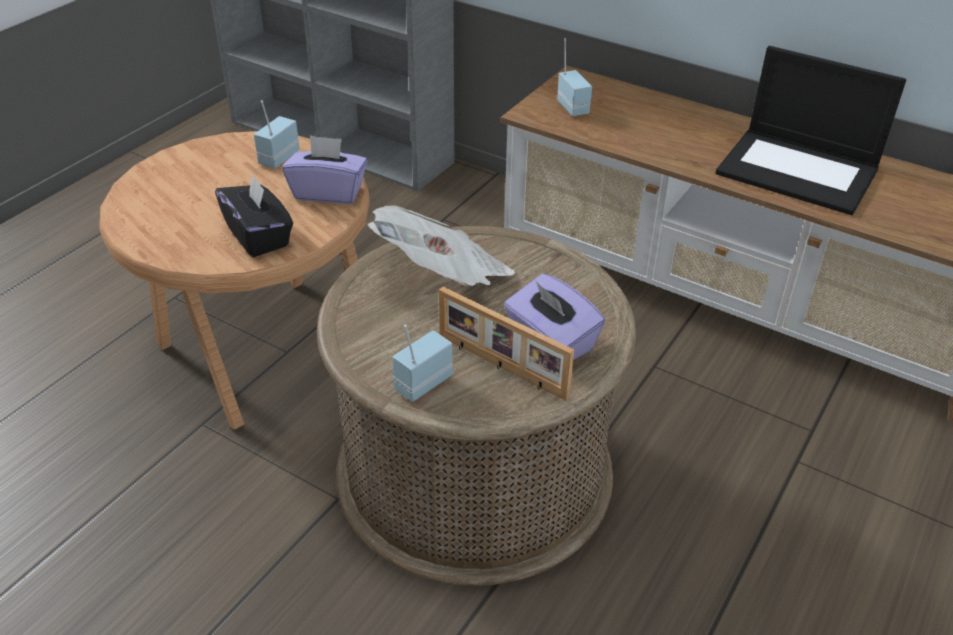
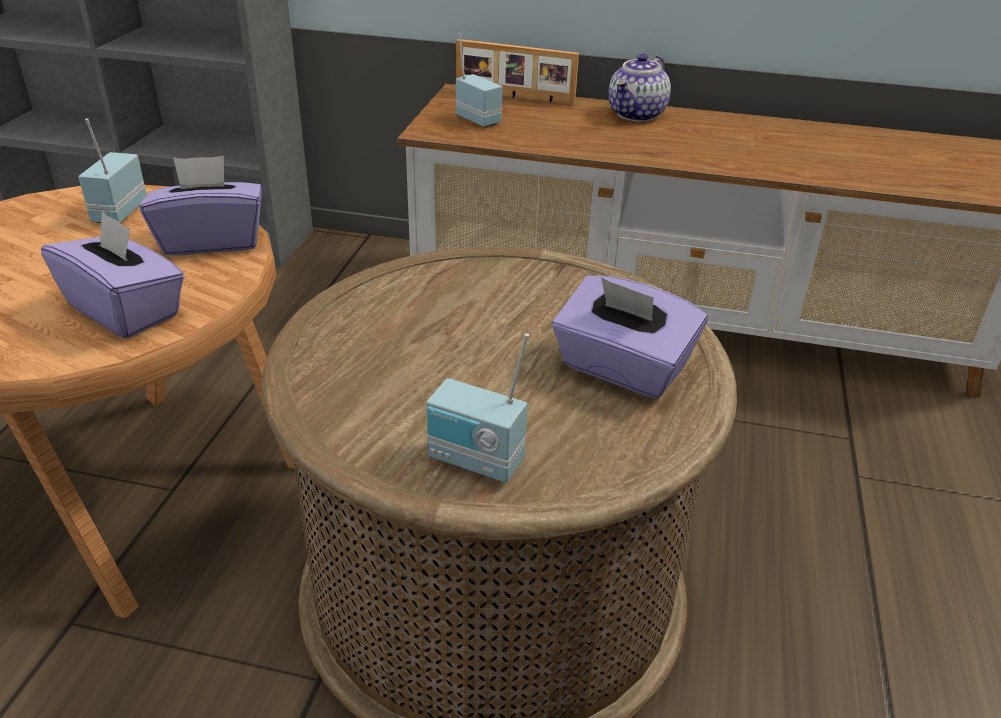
camera: 20 degrees left, 5 degrees down
black tissue box [215,175,293,257] -> purple tissue box [41,211,185,339]
newspaper [367,205,515,287] -> none
radio [392,324,453,402] -> radio turned 90 degrees counterclockwise [426,333,529,482]
picture frame [439,287,574,401] -> picture frame moved to [456,39,579,105]
laptop [716,46,906,215] -> none
none -> teapot [608,54,671,122]

